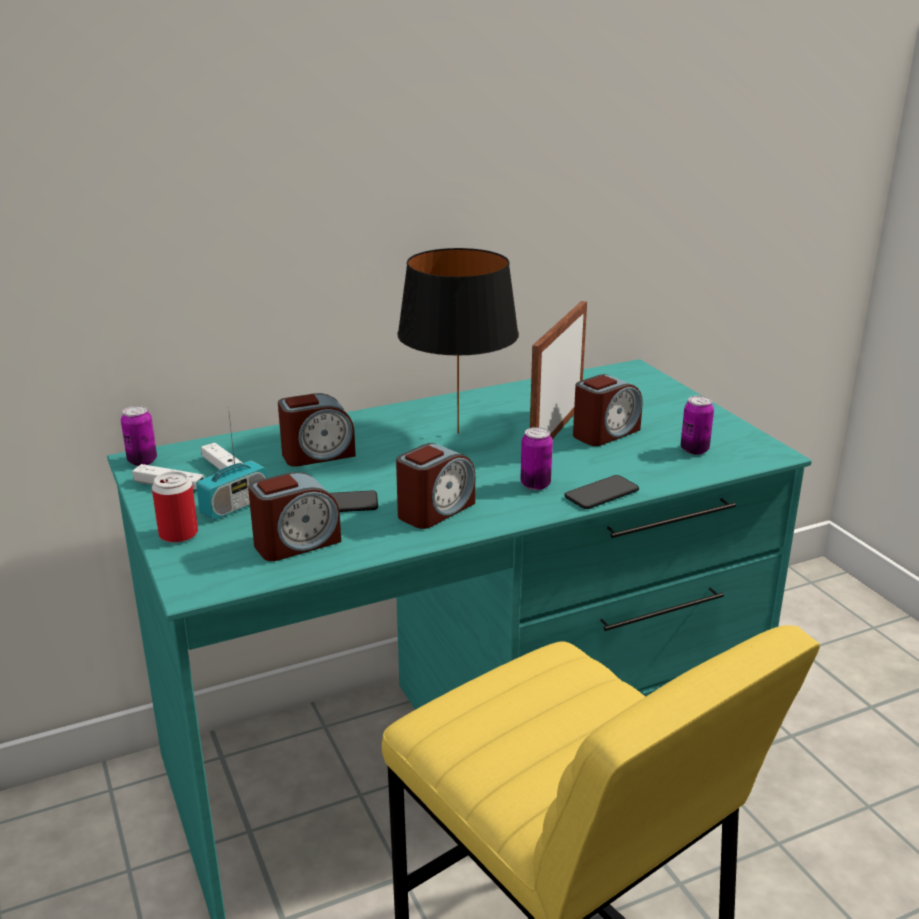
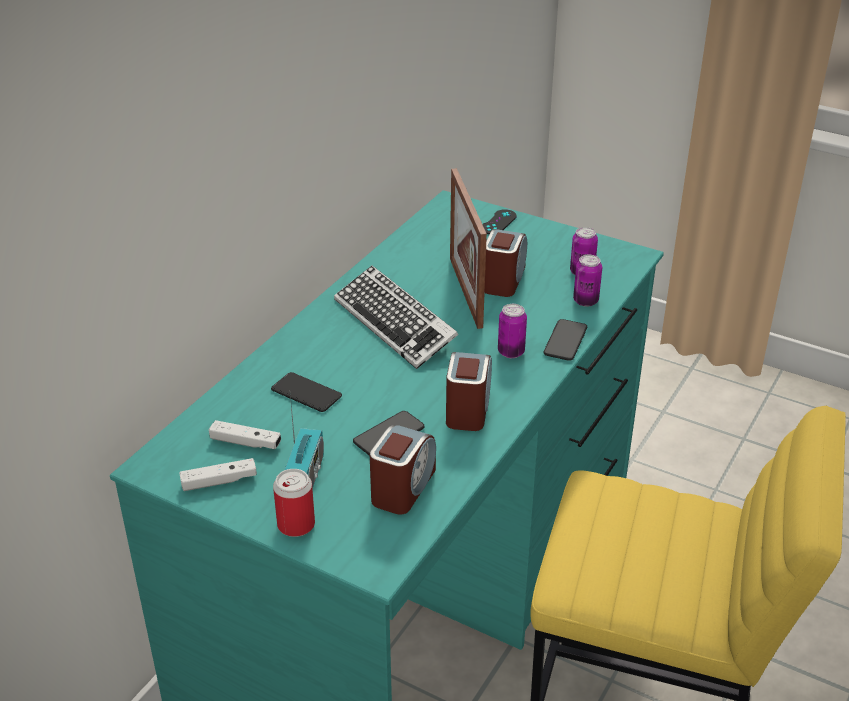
camera: 35 degrees left, 10 degrees up
can [121,406,157,466] -> can moved to [573,255,602,307]
alarm clock [278,393,356,467] -> phone [271,372,342,412]
black table lamp [397,248,519,434] -> keyboard [334,265,458,369]
none -> black game controller [482,209,517,234]

